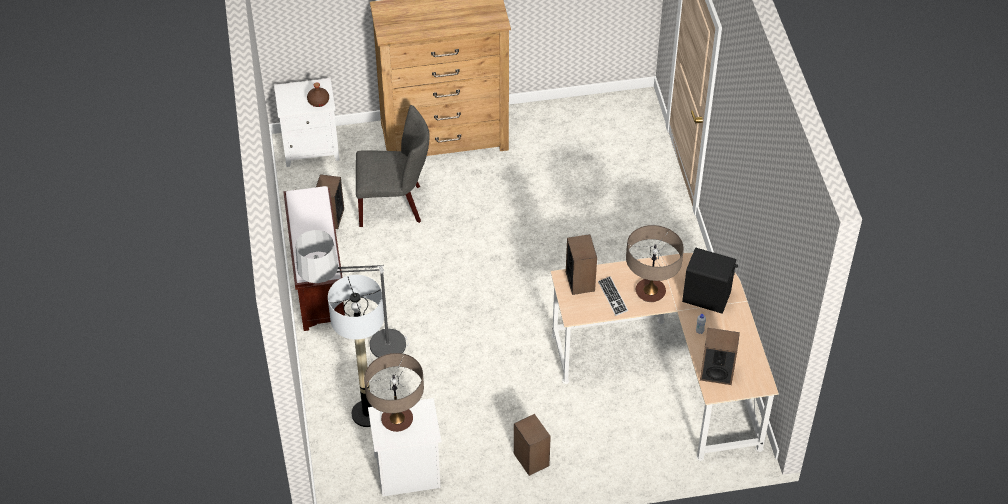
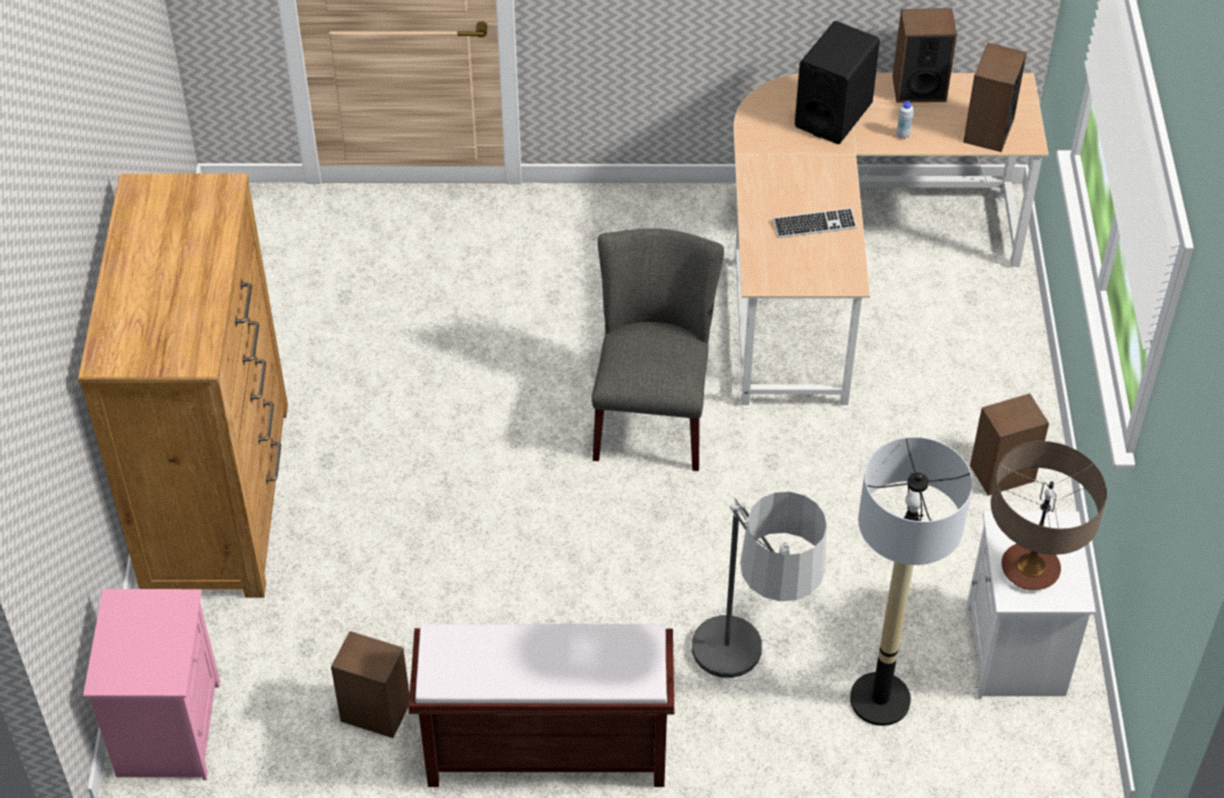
camera: 80 degrees left, 0 degrees up
white nightstand [274,78,340,167] -> pink nightstand [83,589,220,780]
brown bottle [307,82,329,107] -> none
grey chair [356,105,429,227] -> grey chair moved to [592,229,724,471]
speaker [566,234,597,295] -> speaker moved to [892,8,957,103]
table lamp [626,225,684,302] -> none

